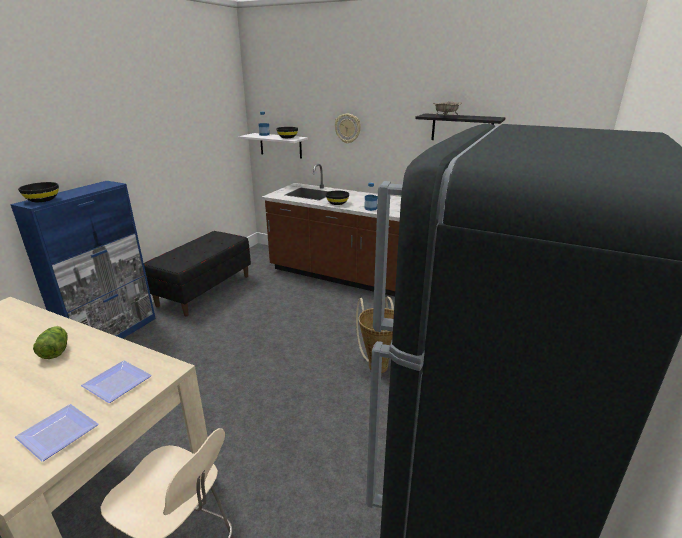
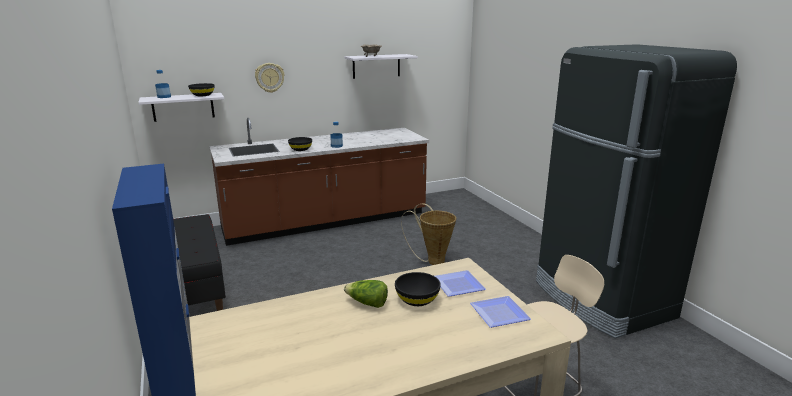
camera: 50 degrees left, 5 degrees down
black bowl [18,182,59,202] -> black bowl moved to [395,272,441,306]
black shelf [415,113,505,140] -> white shelf [345,54,418,79]

